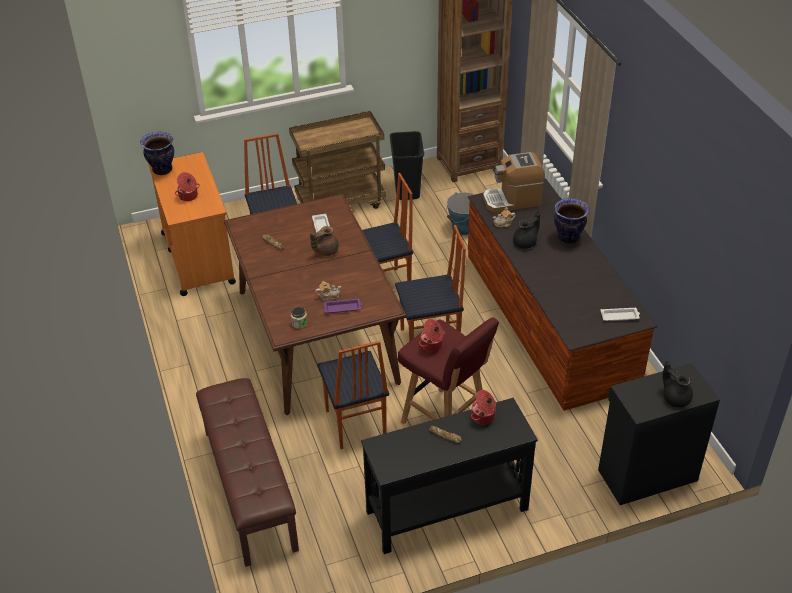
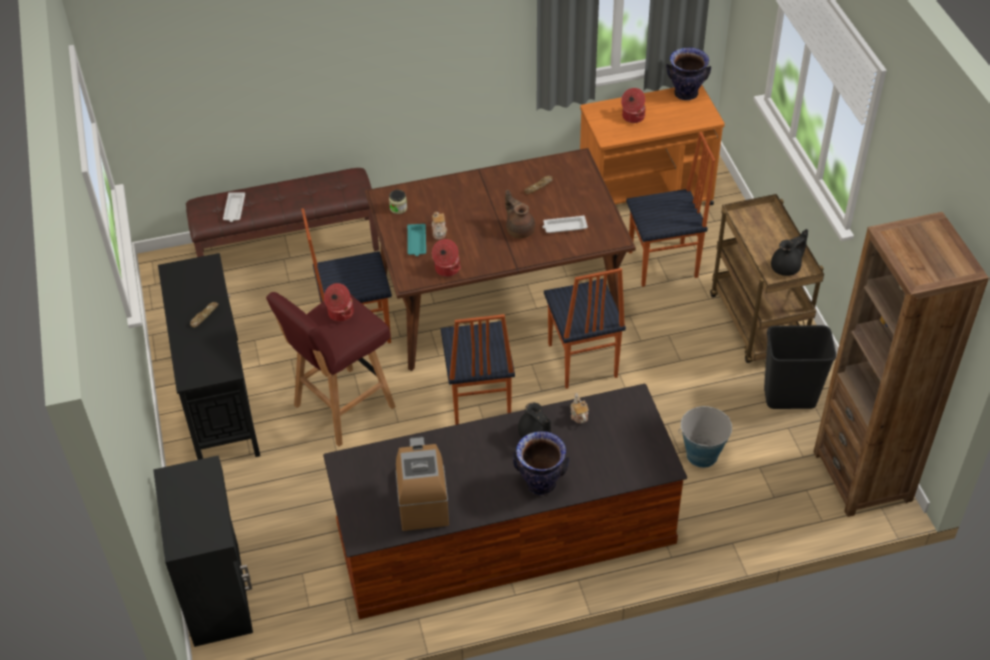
camera: 95 degrees right, 5 degrees up
purple tray [323,299,362,313] -> turquoise tray [407,224,426,256]
cooking pot [471,390,496,425] -> cooking pot moved to [432,239,461,277]
coffee machine [483,152,545,213] -> coffee machine moved to [396,436,449,531]
white tray [600,308,640,321] -> white tray moved to [223,192,245,222]
black teapot [662,361,693,407] -> black teapot moved to [771,229,808,276]

